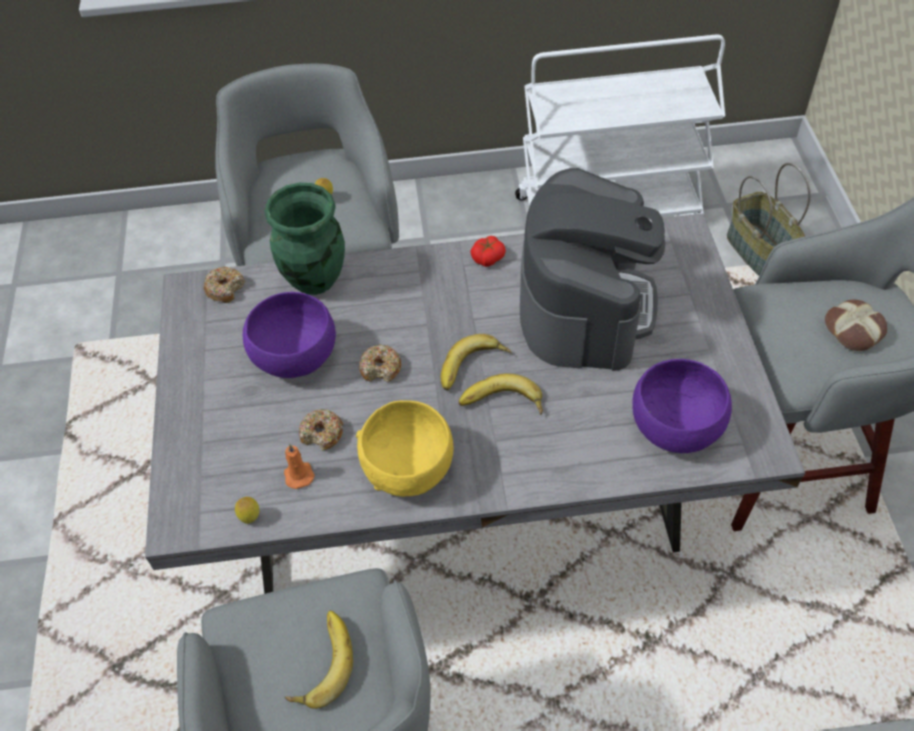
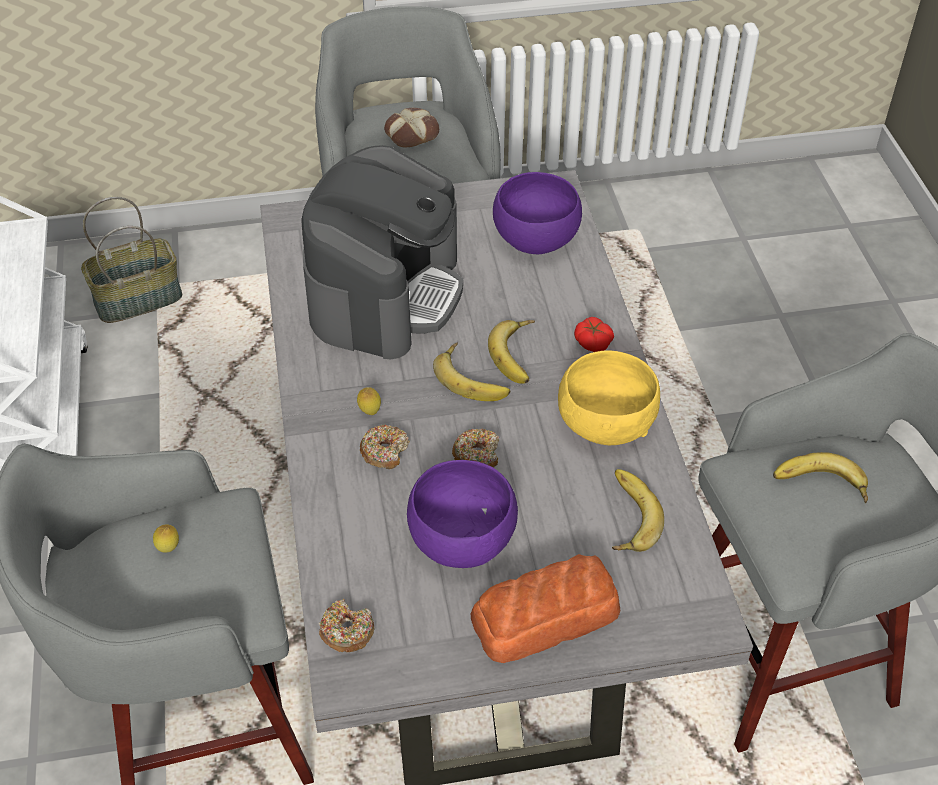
camera: 95 degrees left, 5 degrees down
lemon [235,497,260,524] -> lemon moved to [357,387,381,415]
green vase [265,183,345,295] -> none
orange candle [284,444,315,489] -> banana [612,469,664,552]
donut [299,409,343,451] -> donut moved to [360,425,410,469]
tomato [470,236,506,267] -> tomato moved to [574,317,614,352]
coffee machine [520,168,665,371] -> coffee machine turned 105 degrees clockwise [301,145,463,360]
none -> bread [471,554,620,663]

